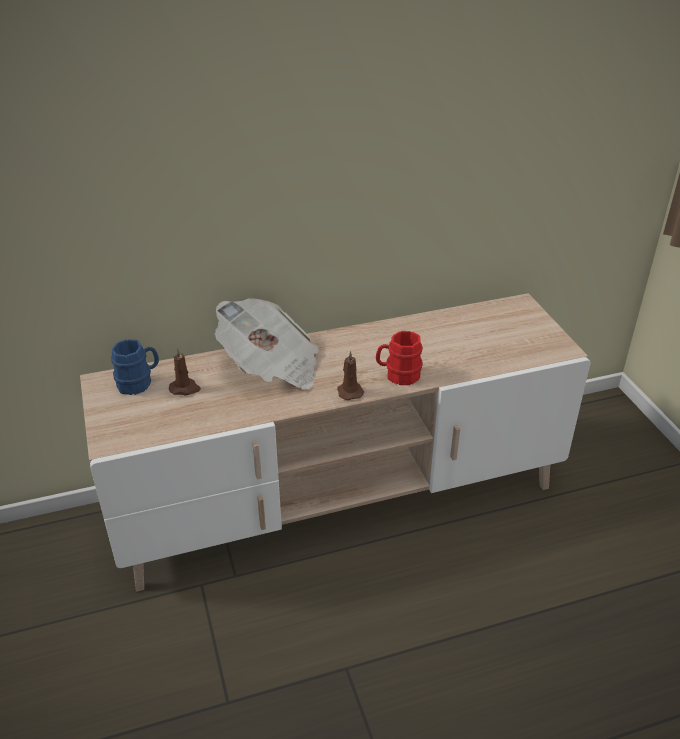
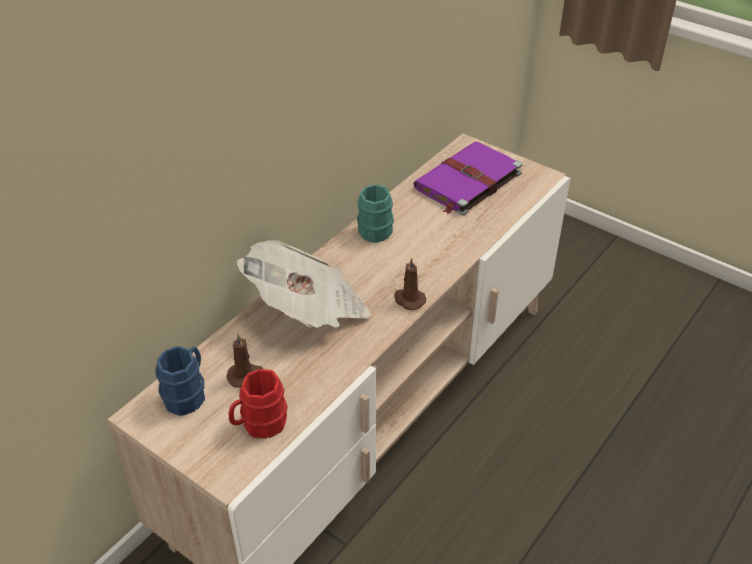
camera: 35 degrees left, 5 degrees up
red mug [376,331,423,385] -> red mug moved to [229,369,287,439]
none -> turquoise mug [357,184,394,243]
none -> purple book [413,142,523,215]

